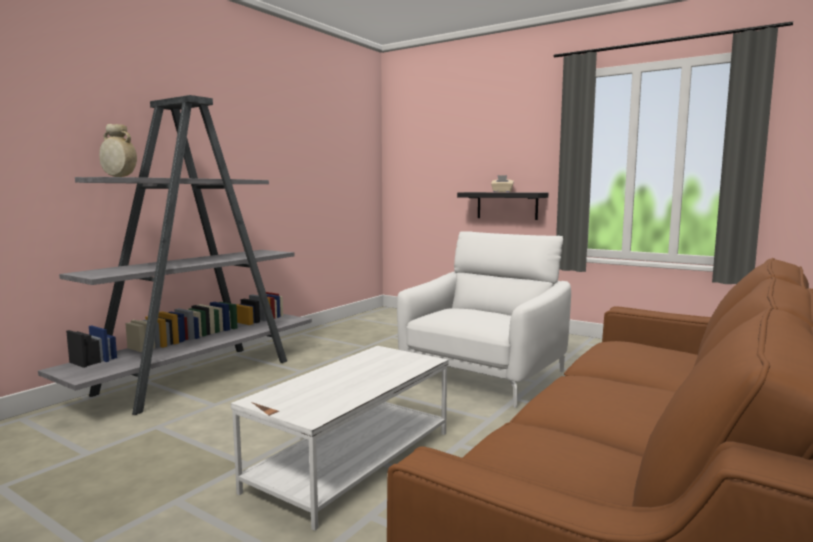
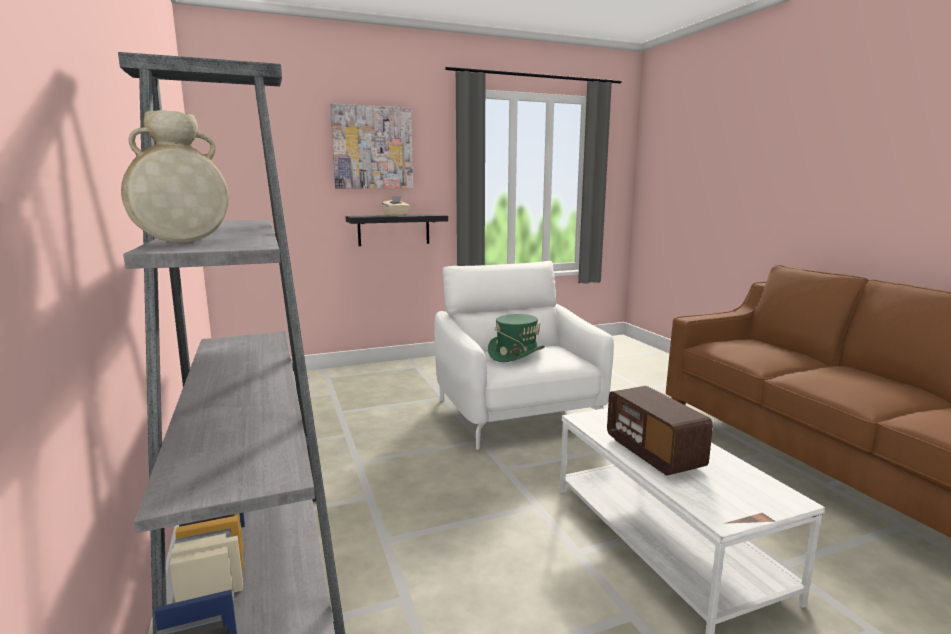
camera: 55 degrees left, 5 degrees up
none -> picture [330,104,413,188]
none -> green hat [488,314,545,362]
none -> radio [607,386,713,476]

